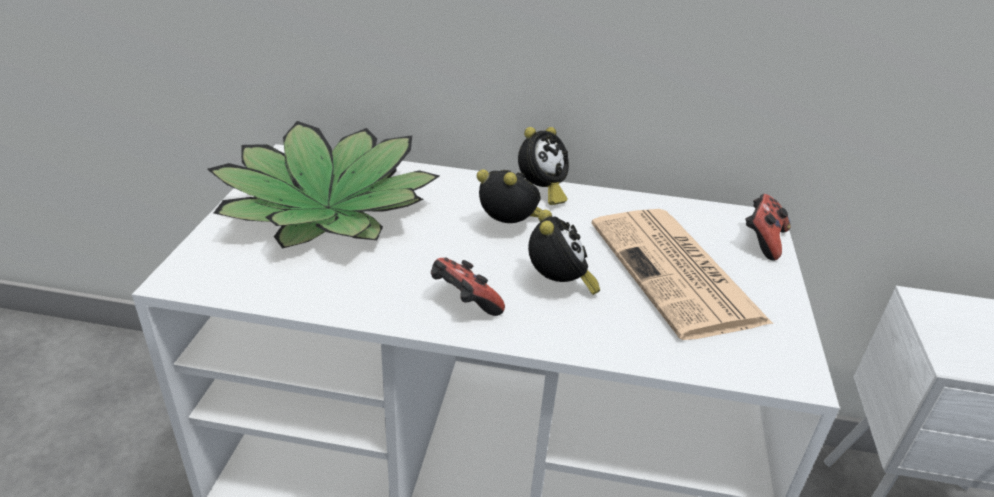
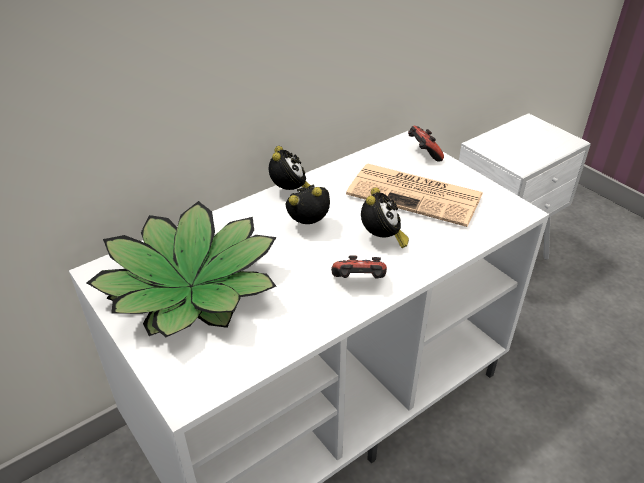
camera: 45 degrees left, 5 degrees up
alarm clock [528,210,600,295] -> alarm clock turned 60 degrees clockwise [361,187,409,248]

